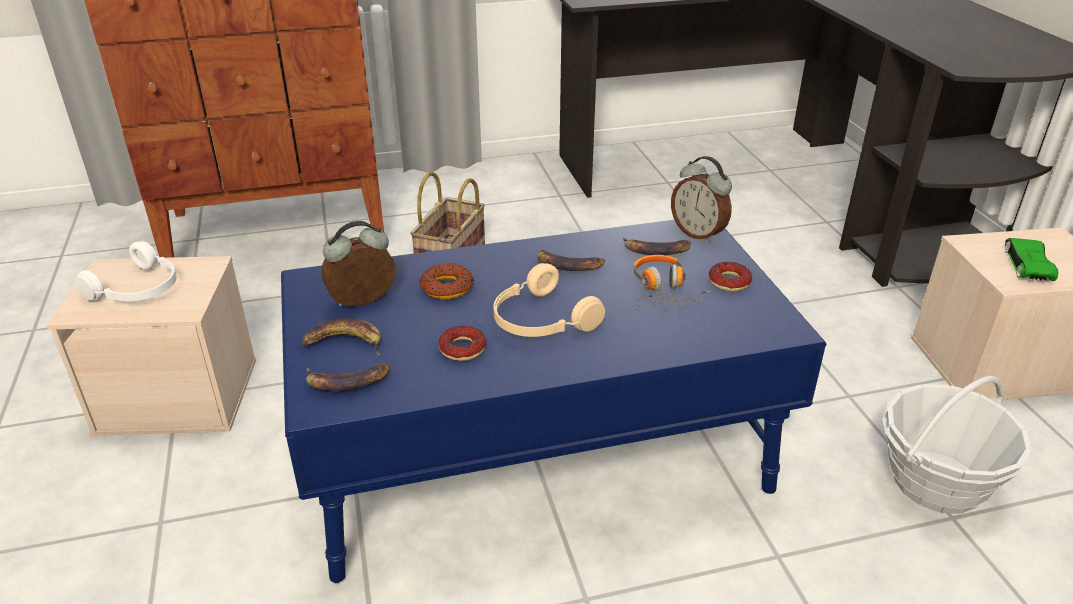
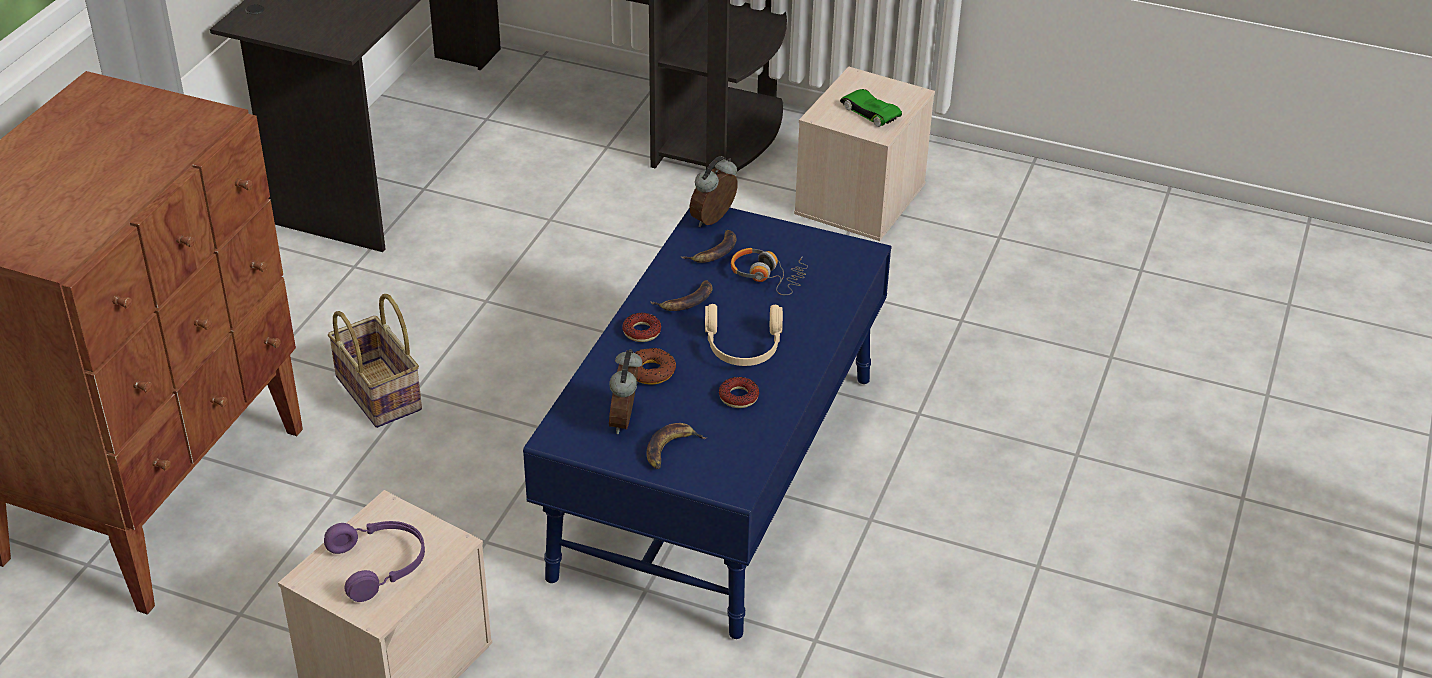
camera: 55 degrees left, 5 degrees up
white headphones [74,241,177,301] -> purple headphones [324,521,425,602]
banana [306,363,390,391] -> none
alarm clock [671,156,732,243] -> alarm clock turned 135 degrees clockwise [690,156,738,227]
donut [709,262,752,292] -> donut moved to [622,313,661,342]
basket [883,376,1032,514] -> none

